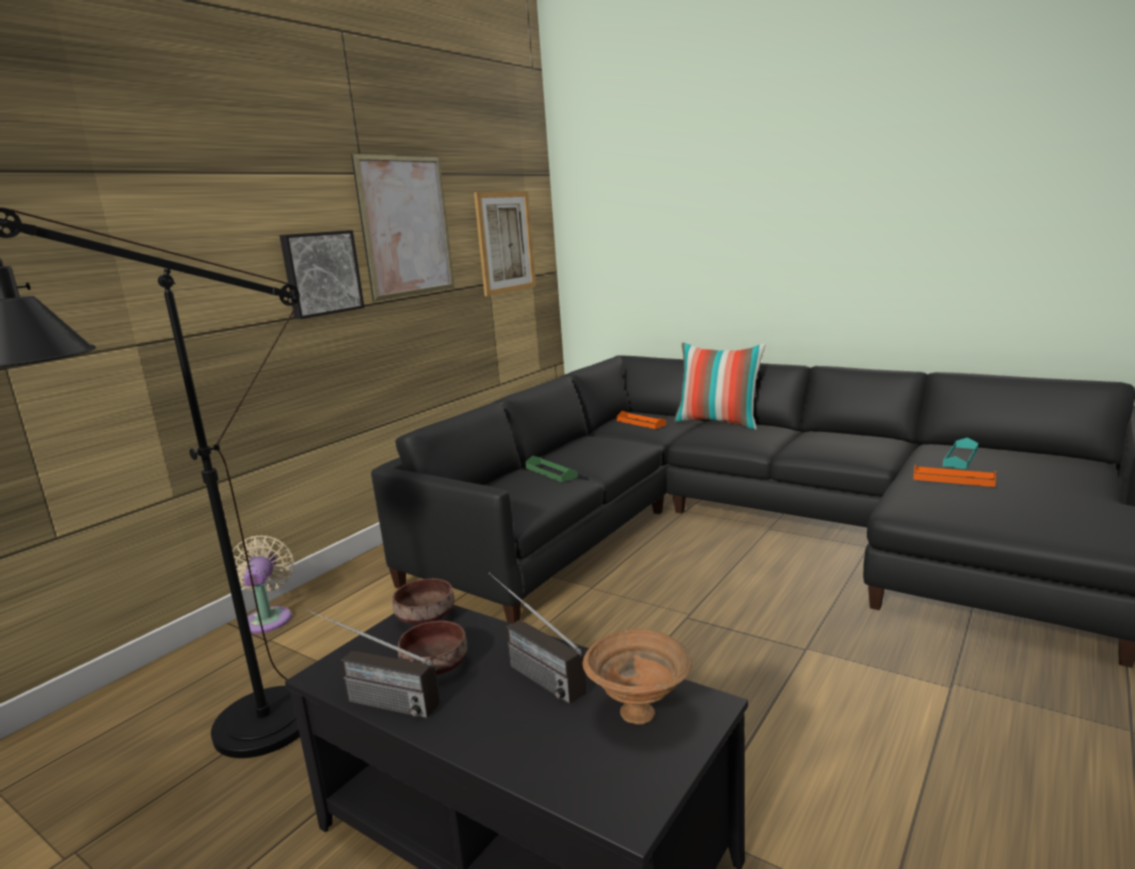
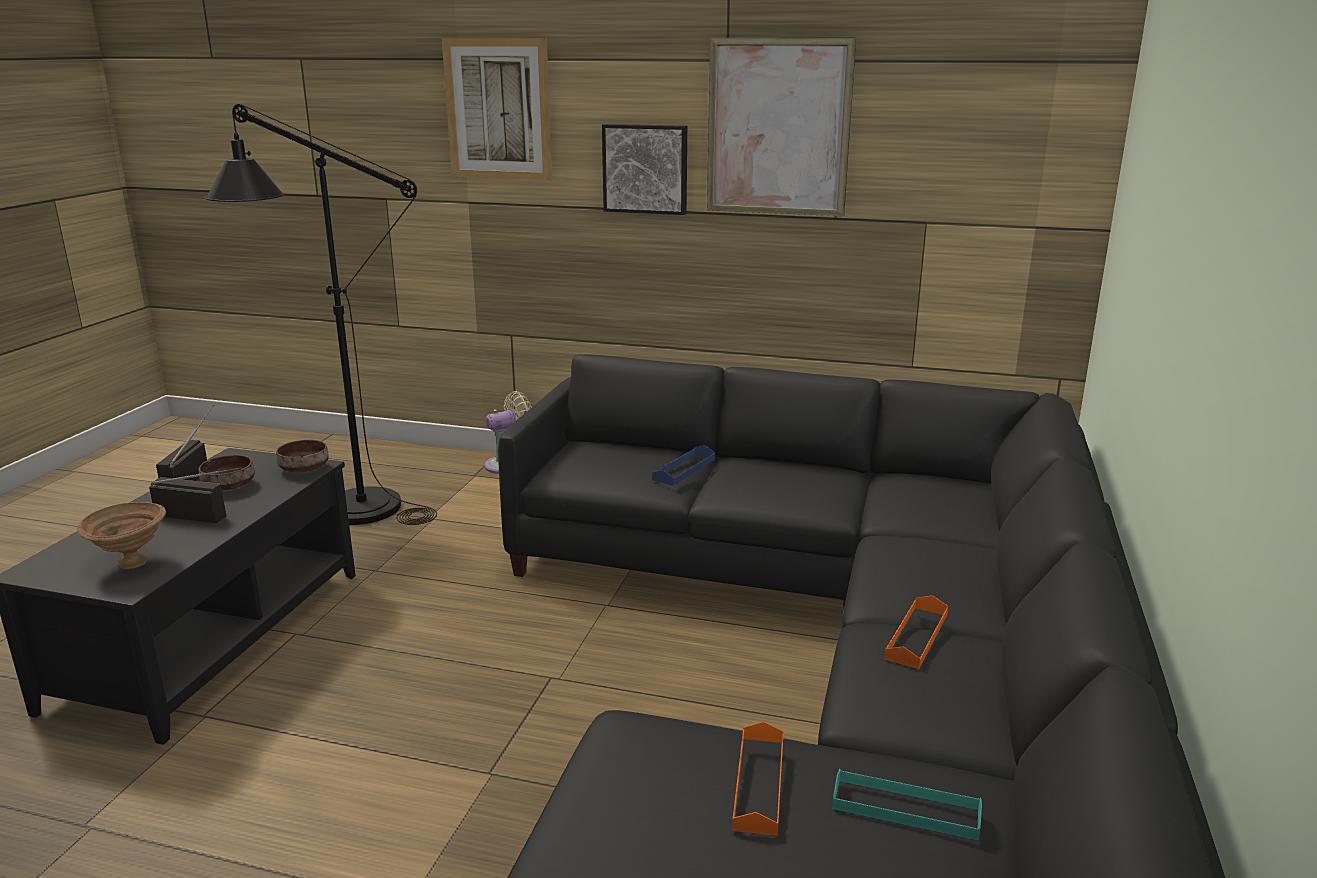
camera: 70 degrees right, 5 degrees up
picture [474,191,536,296] -> picture moved to [442,38,552,180]
radio [488,572,587,704] -> radio turned 75 degrees clockwise [149,467,241,523]
green tray [525,456,578,482] -> blue tray [652,445,715,486]
orange tray [617,411,666,429] -> orange tray moved to [884,595,948,669]
pillow [674,343,766,430] -> none

